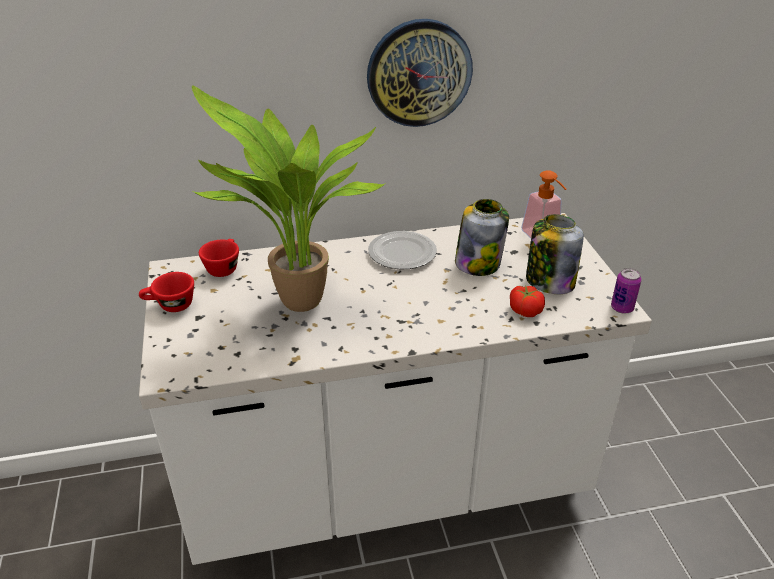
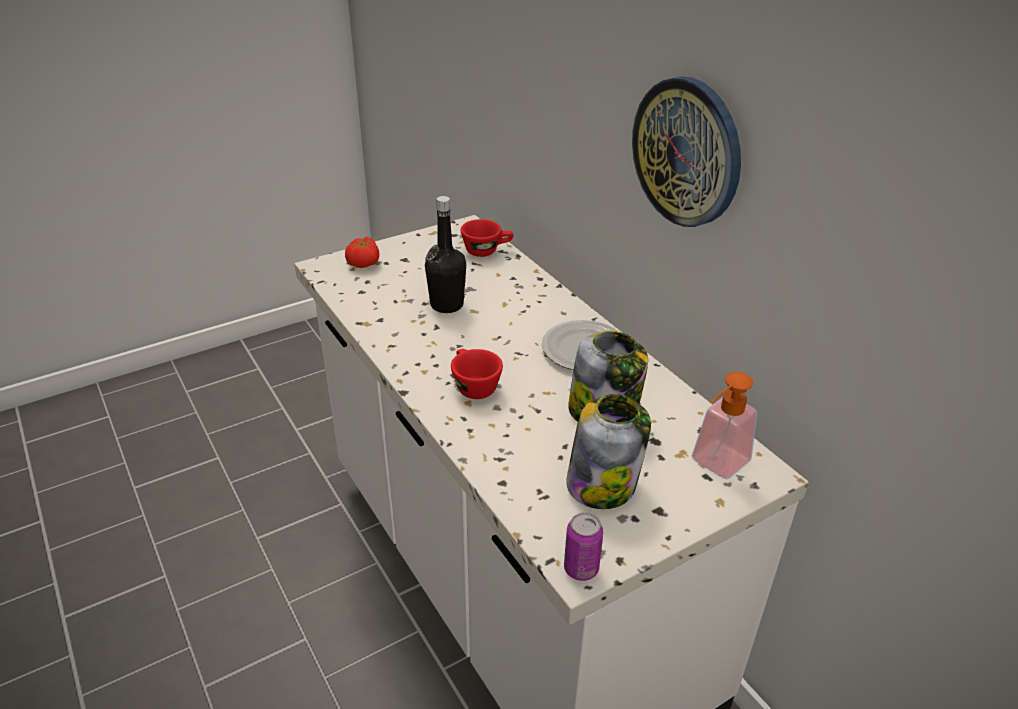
camera: 70 degrees right, 0 degrees up
red cup [139,272,194,312] -> red cup moved to [451,349,503,399]
potted plant [192,85,386,312] -> black bottle [425,196,466,313]
tomato [510,285,545,317] -> tomato moved to [345,237,379,268]

